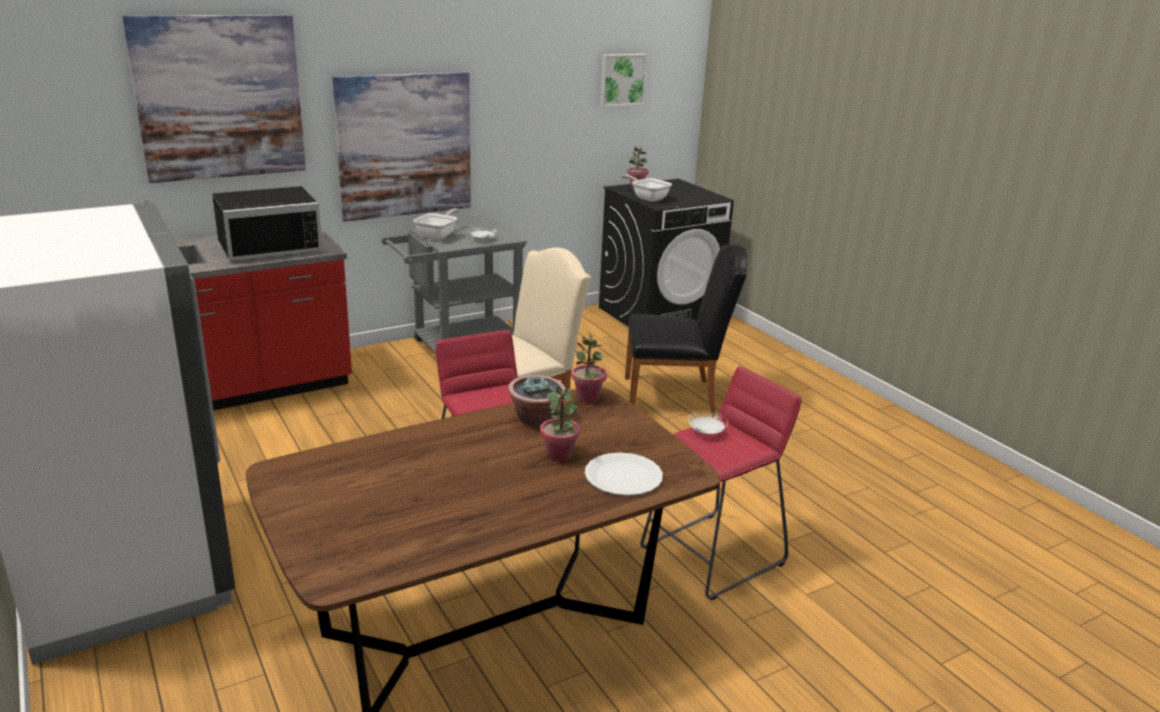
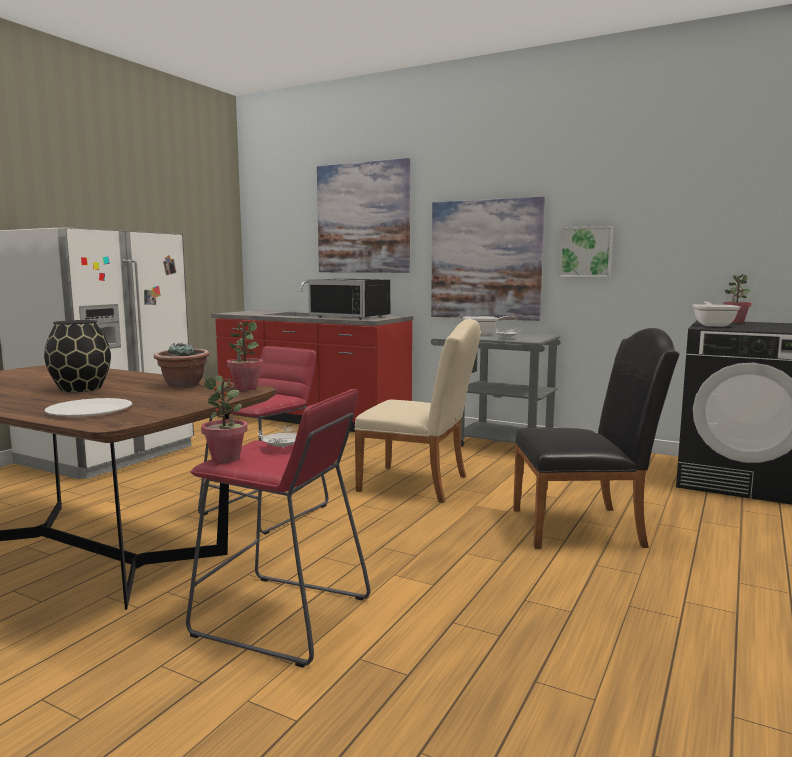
camera: 60 degrees right, 15 degrees down
potted plant [540,387,580,462] -> potted plant moved to [201,375,247,463]
picture [600,54,647,107] -> picture moved to [559,226,613,277]
black chair [625,244,747,416] -> black chair turned 60 degrees counterclockwise [513,328,680,549]
none -> black vase [44,320,111,392]

